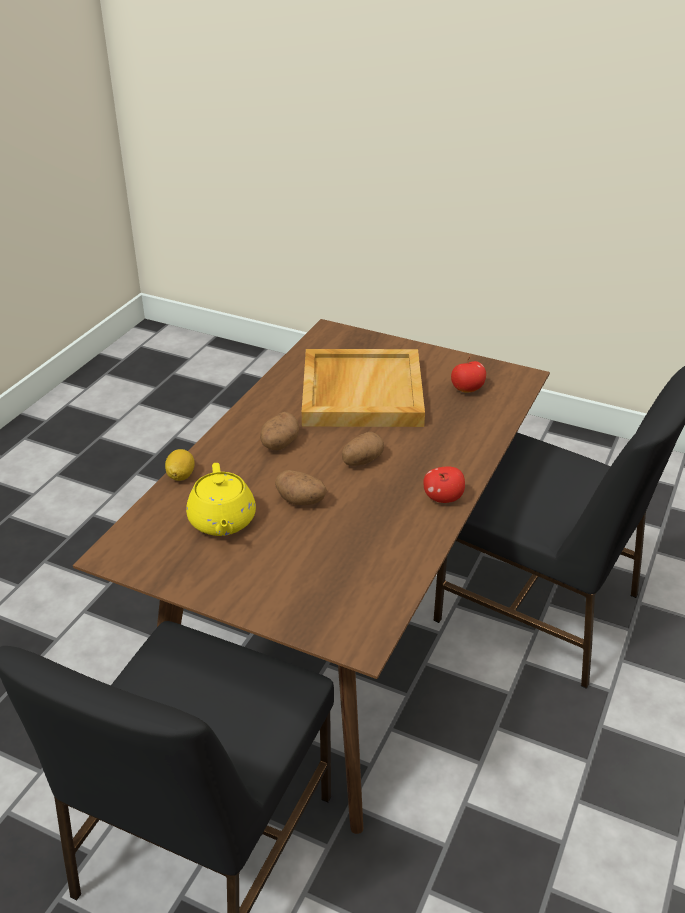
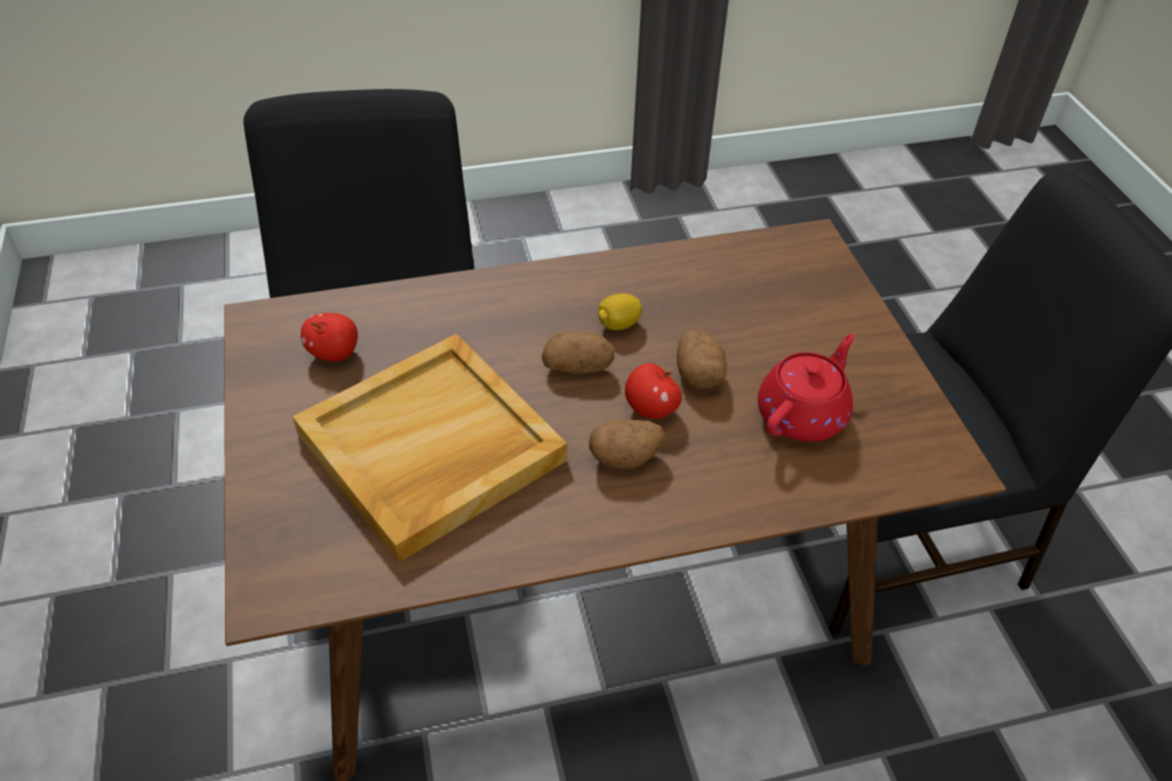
camera: 130 degrees left, 10 degrees up
lemon [165,449,195,481] -> lemon moved to [598,293,642,330]
yellow teapot [186,463,256,536] -> red teapot [758,334,855,442]
apple [423,466,465,503] -> apple moved to [625,363,682,419]

